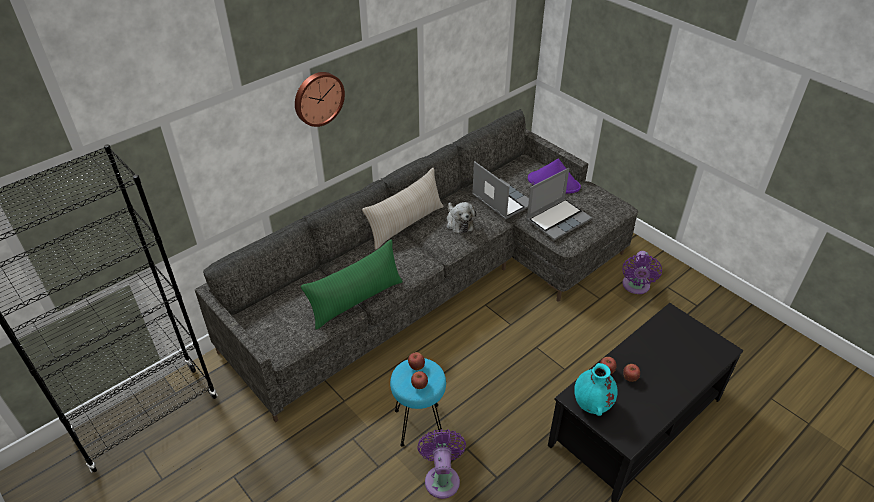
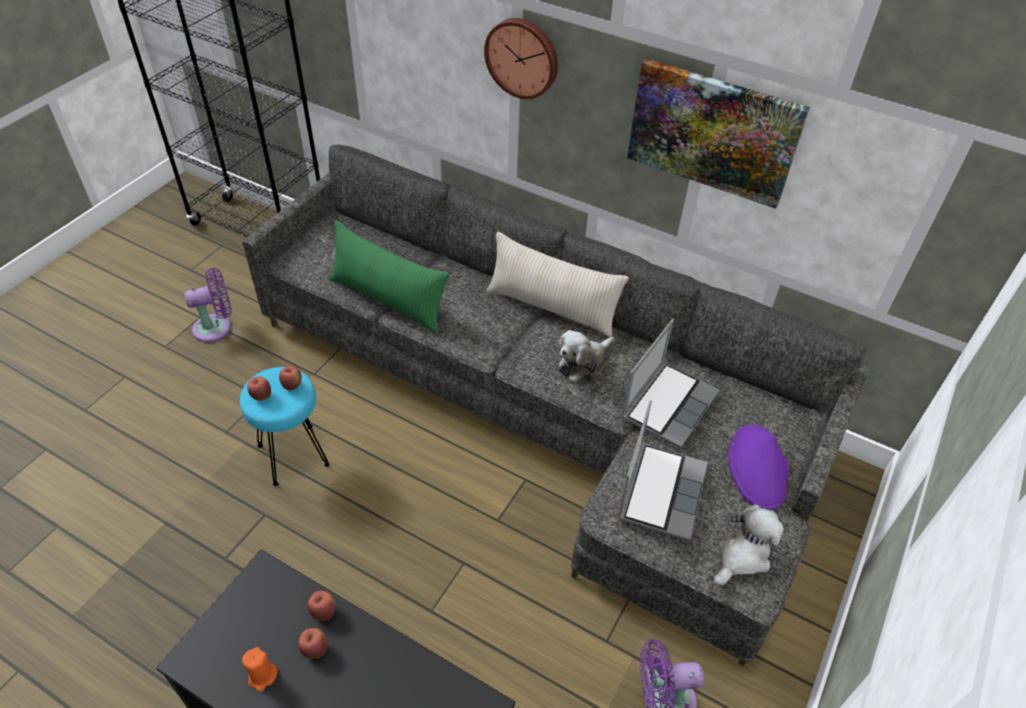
camera: 70 degrees right, 5 degrees up
purple fan [418,429,466,499] -> purple fan moved to [184,268,232,343]
laptop [526,168,592,240] -> laptop turned 105 degrees counterclockwise [617,400,708,541]
turquoise vase [574,363,618,416] -> none
none -> orange candle [242,647,277,692]
none -> picture [627,59,810,209]
none -> plush toy [713,505,784,585]

